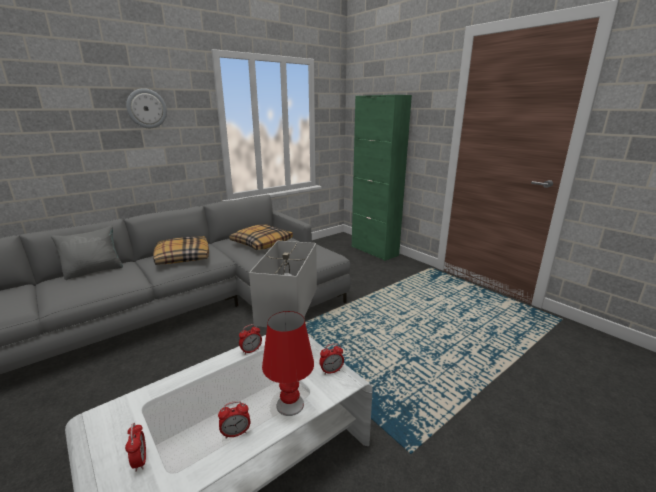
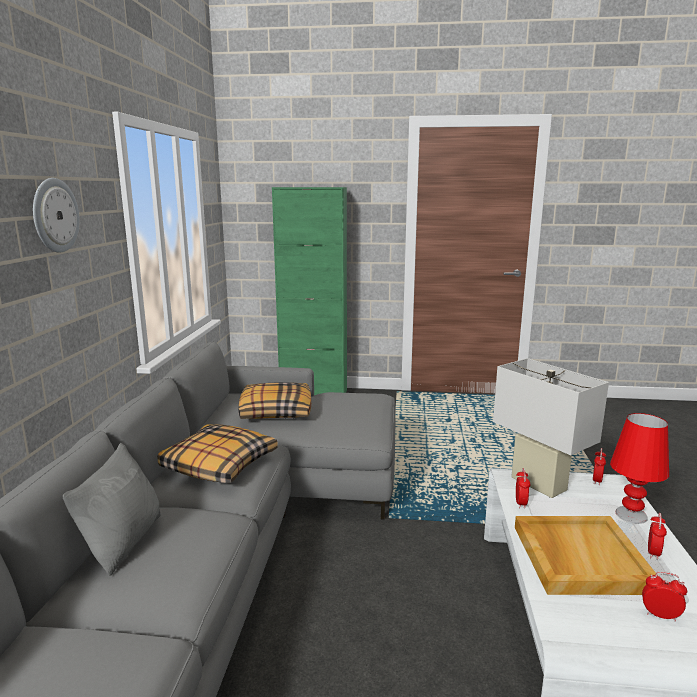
camera: 45 degrees left, 5 degrees down
none -> beige tray [515,516,658,595]

